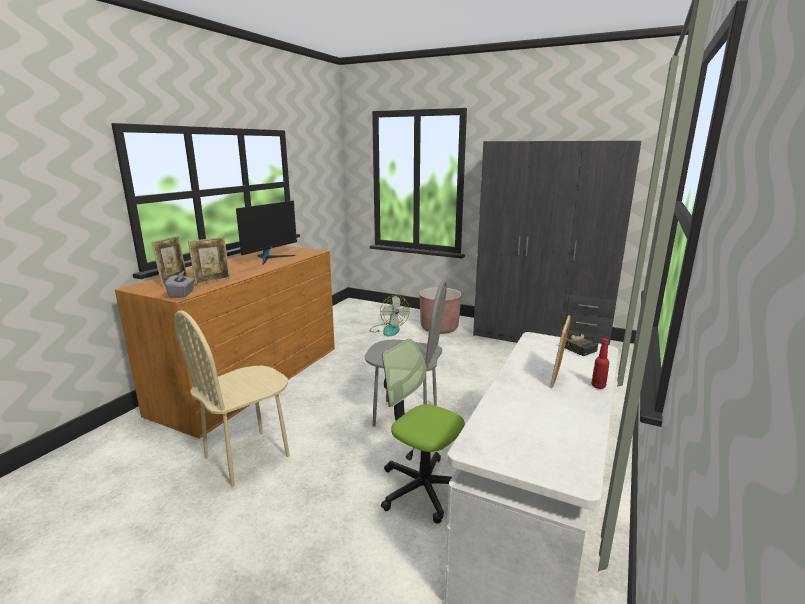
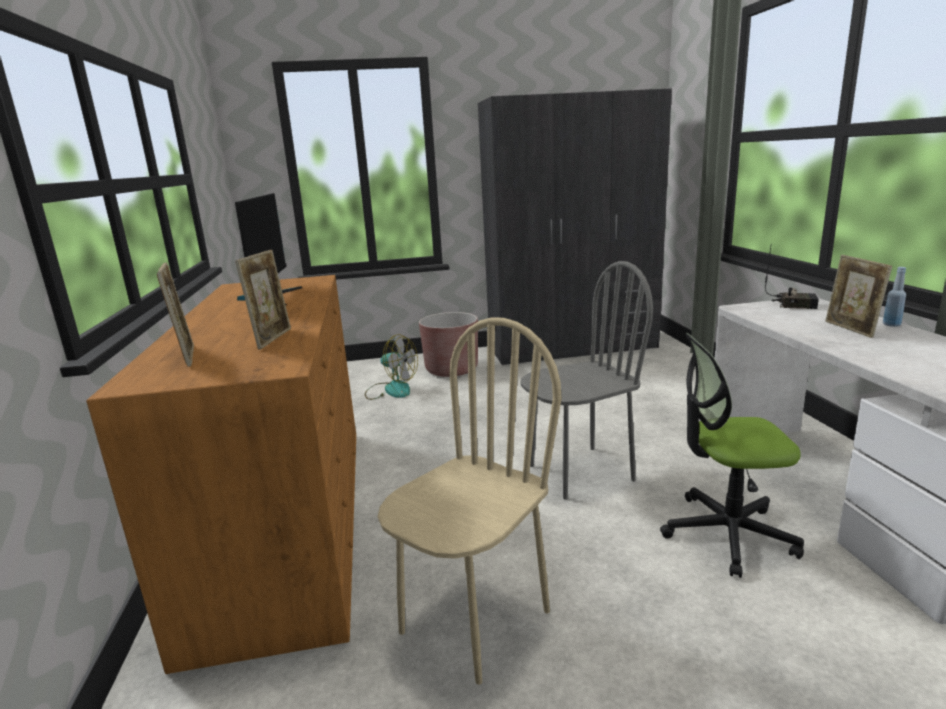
camera: 35 degrees left, 0 degrees up
grey tissue box [165,270,195,298] -> none
beige chair [174,311,290,487] -> beige chair turned 150 degrees counterclockwise [378,318,561,685]
red bottle [591,338,609,389] -> blue bottle [883,267,906,327]

